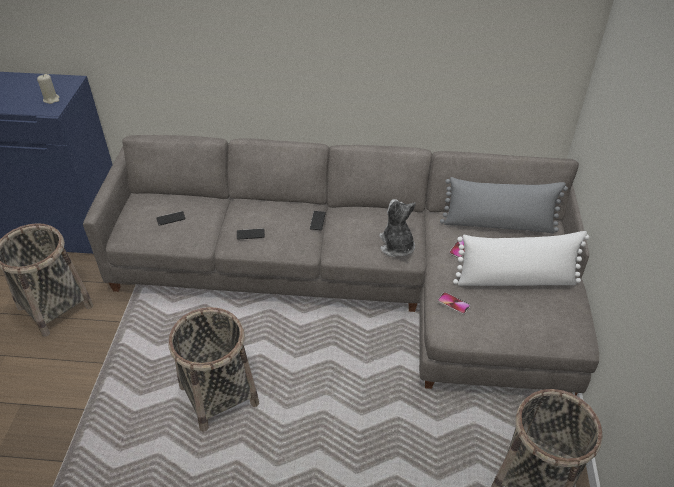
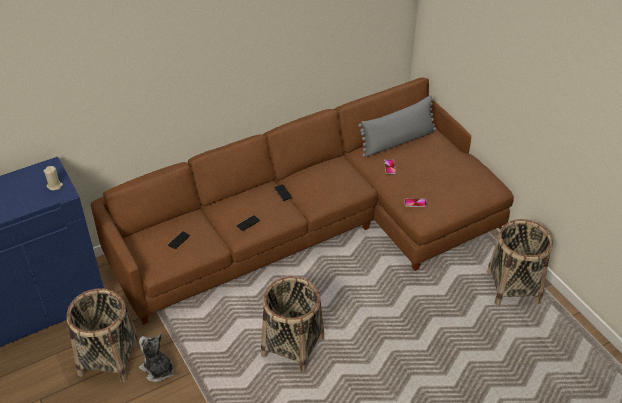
camera: 35 degrees left, 0 degrees up
grey sofa [83,135,599,395] -> brown sofa [91,78,514,325]
plush toy [379,199,416,257] -> plush toy moved to [139,333,174,382]
white pillow [453,231,589,286] -> none

